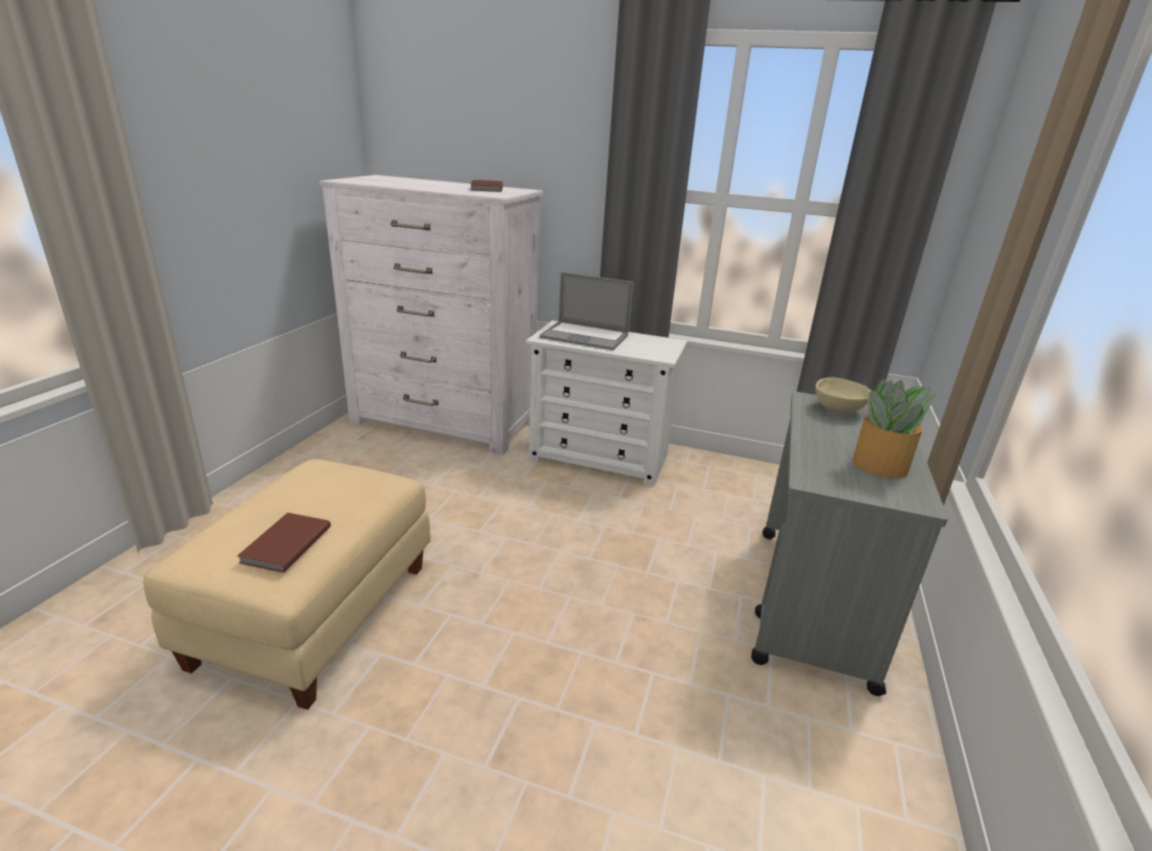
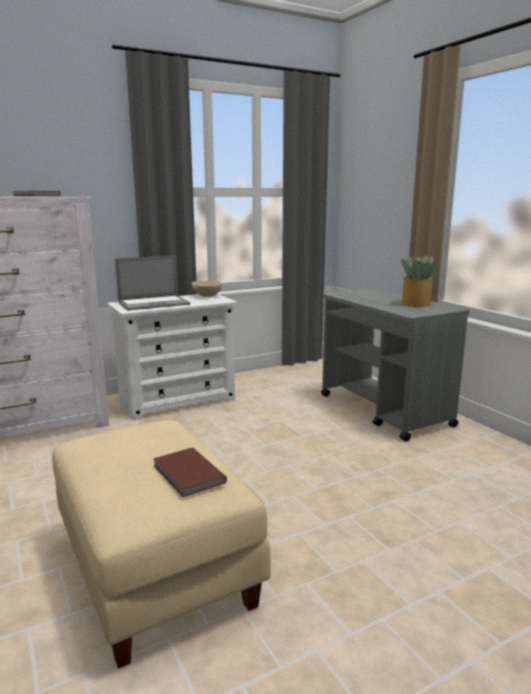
camera: 45 degrees left, 10 degrees down
beige bowl [816,377,871,413] -> beige bowl moved to [192,281,222,297]

